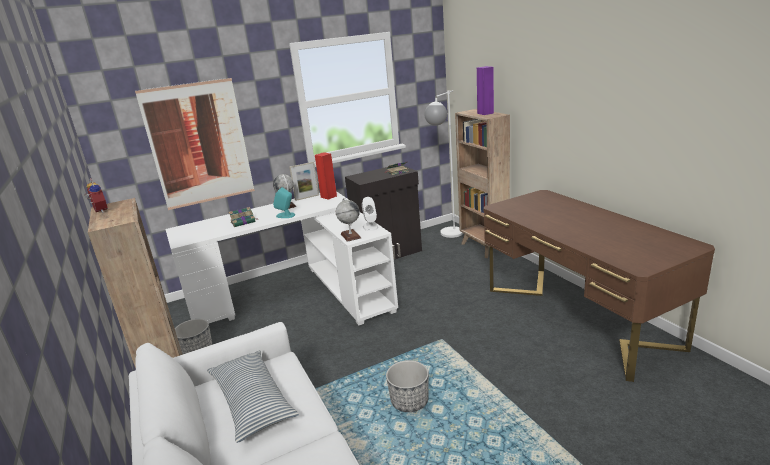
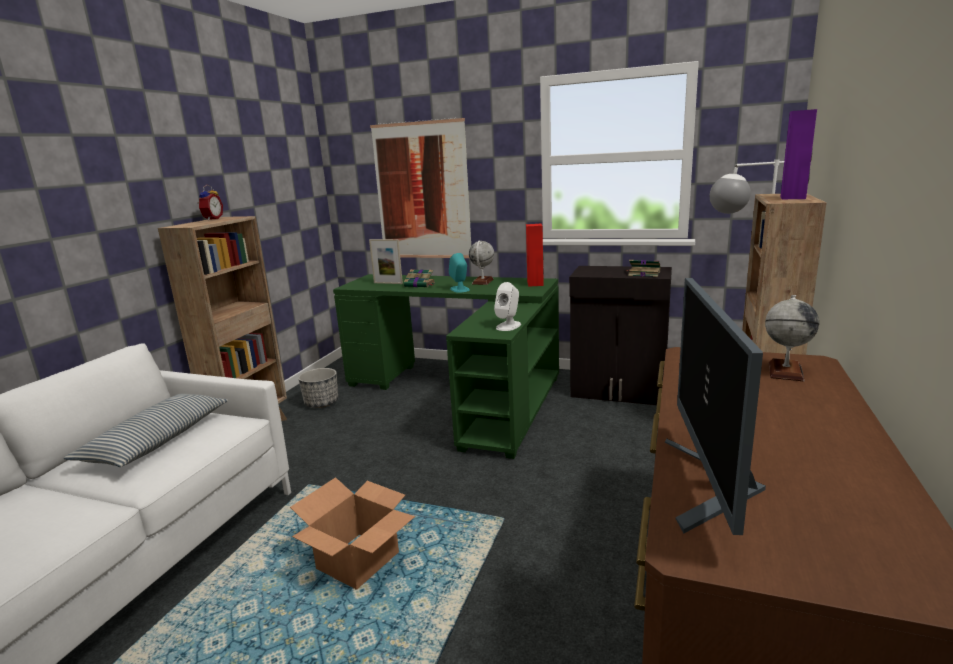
camera: 45 degrees right, 5 degrees down
white desk [165,191,398,325] -> green desk [333,274,559,459]
picture frame [289,162,319,201] -> picture frame moved to [369,239,403,284]
globe [336,198,361,242] -> globe moved to [765,295,819,381]
planter [386,360,429,412] -> cardboard box [290,477,415,590]
none -> monitor [665,278,766,535]

